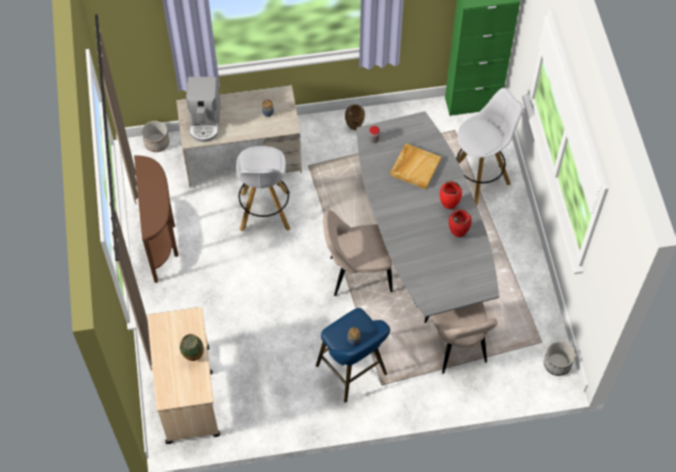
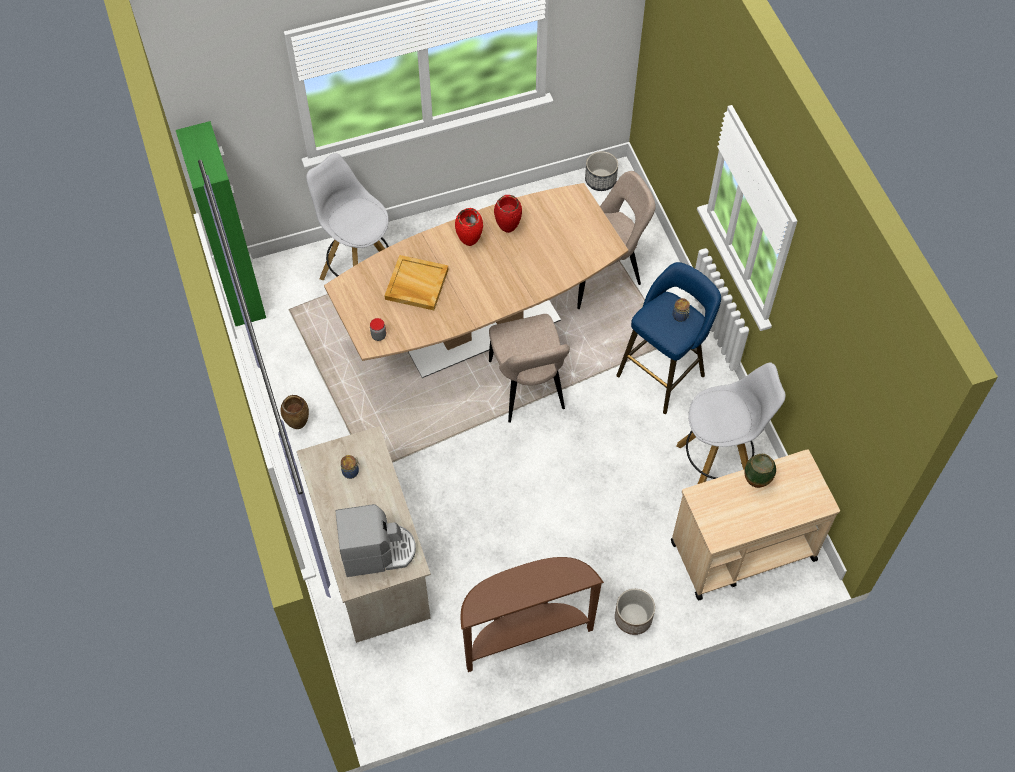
camera: 100 degrees left, 0 degrees up
planter [142,121,169,152] -> planter moved to [615,589,655,635]
white stool [236,146,290,231] -> white stool moved to [677,362,786,484]
grey dining table [357,111,499,317] -> brown dining table [324,183,628,378]

